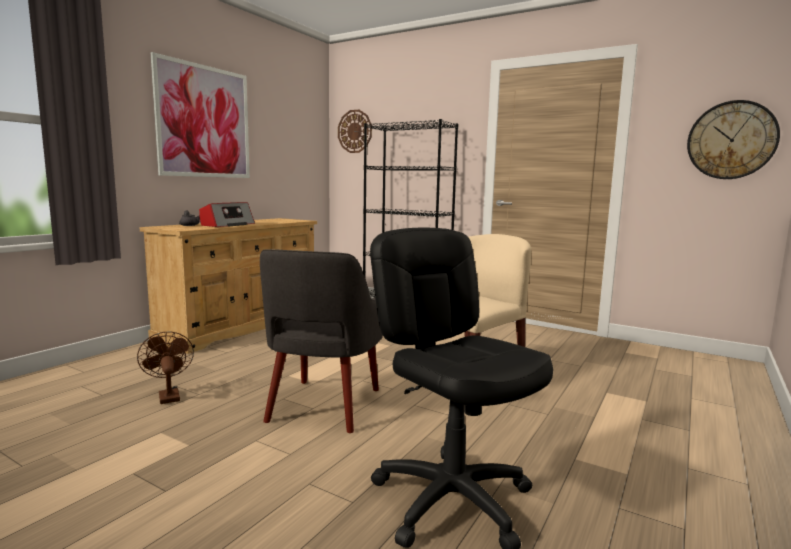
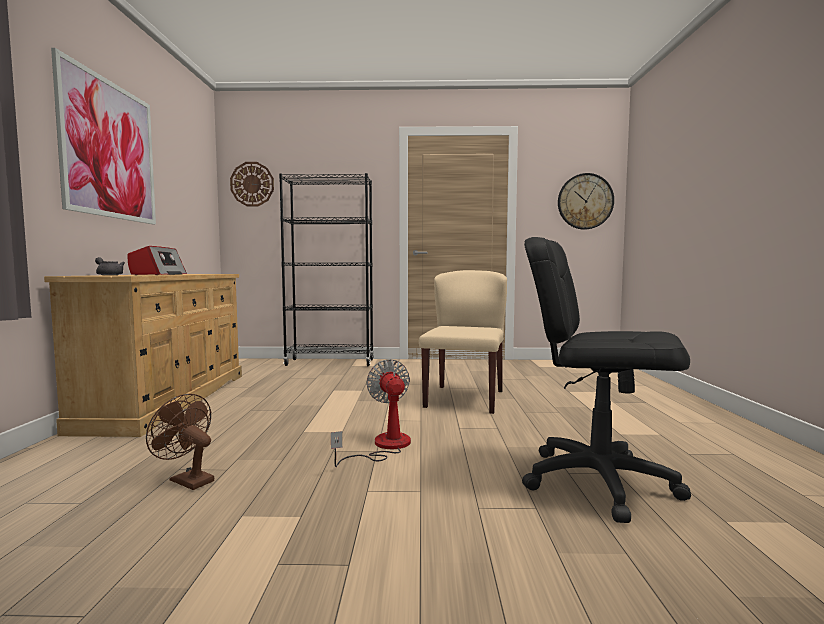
camera: 30 degrees left, 5 degrees down
grey armchair [260,249,383,433] -> fan [331,359,411,467]

